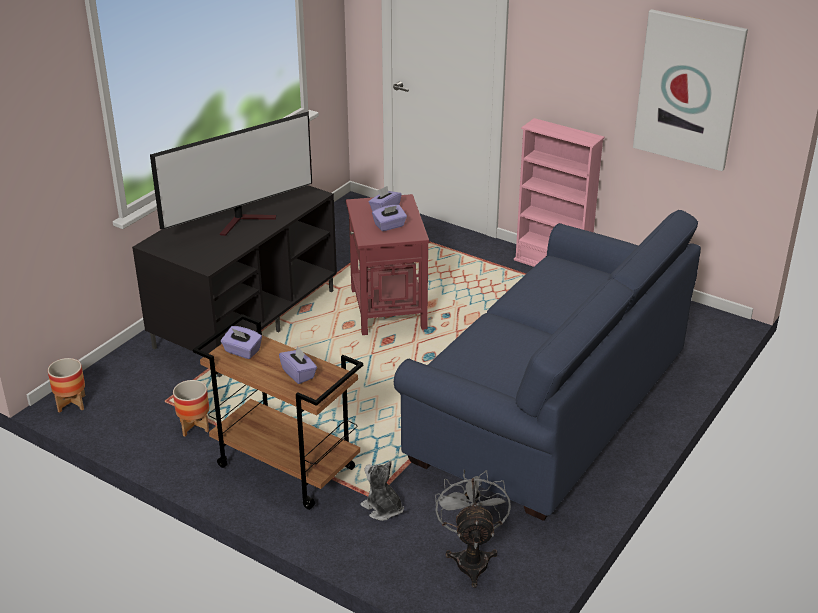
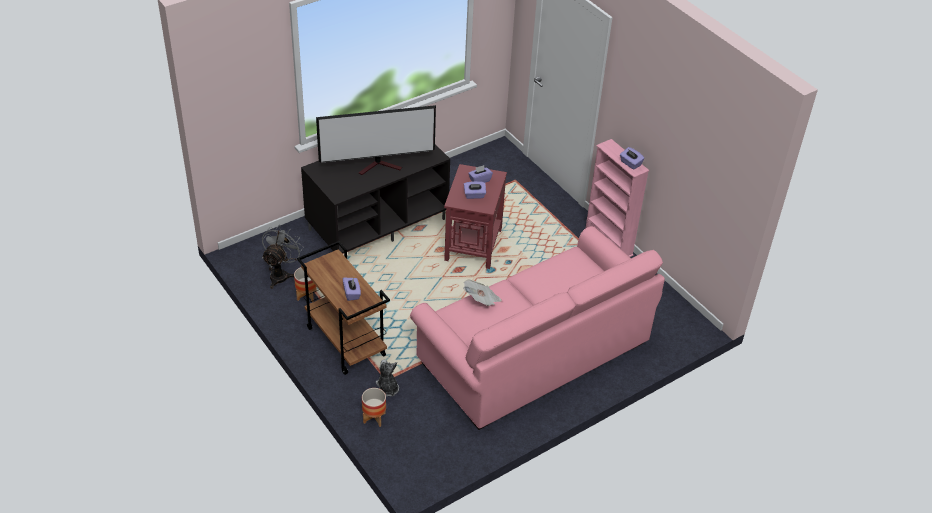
camera: 20 degrees right, 10 degrees up
planter [48,358,85,413] -> planter moved to [362,388,386,427]
purple tissue box [221,326,262,359] -> purple tissue box moved to [620,147,645,170]
blue sofa [394,210,701,521] -> pink sofa [410,226,665,430]
grey fan [435,470,511,588] -> grey fan moved to [262,225,304,289]
picture [633,9,748,171] -> none
none -> newspaper [463,280,502,306]

